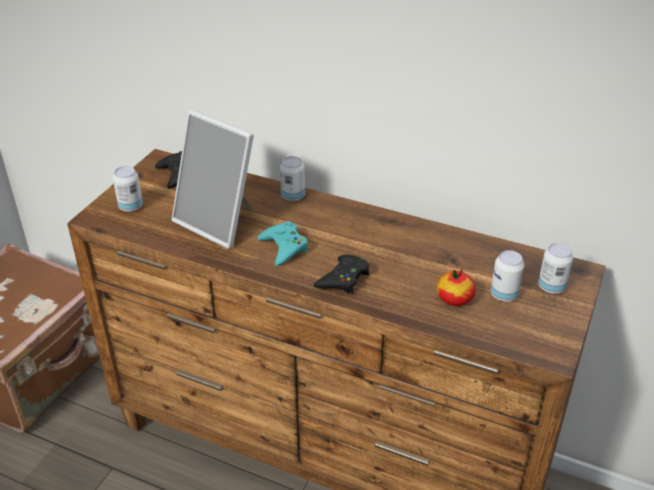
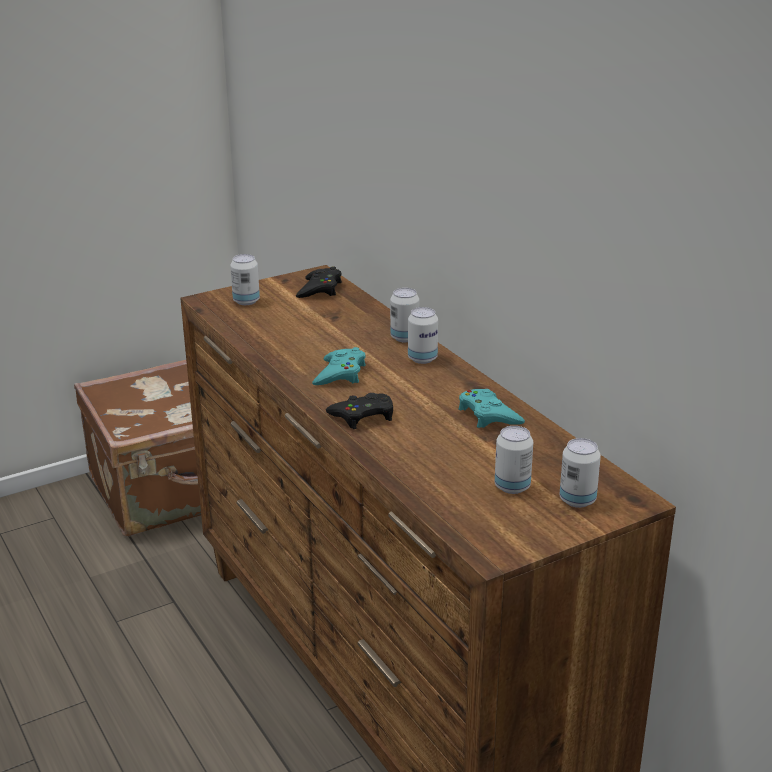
camera: 35 degrees right, 10 degrees down
picture frame [172,110,255,249] -> none
apple [437,269,476,306] -> none
none -> can [408,307,438,364]
none -> turquoise game controller [459,389,525,428]

